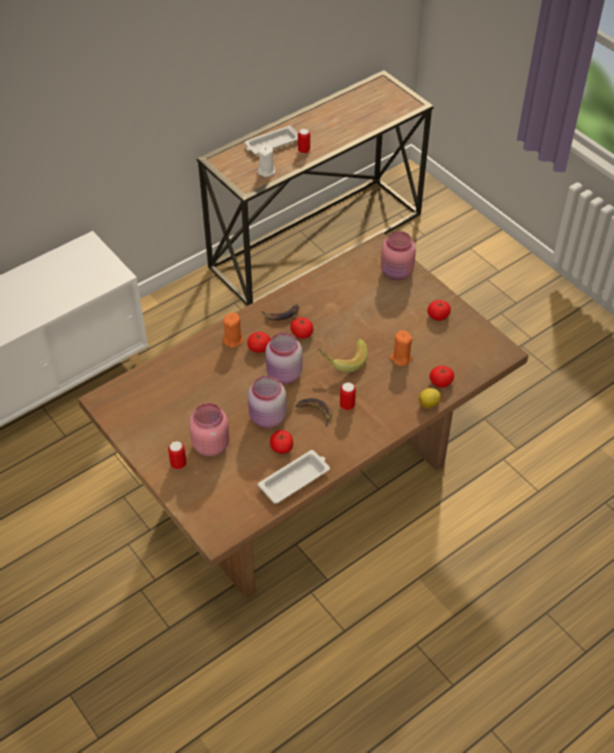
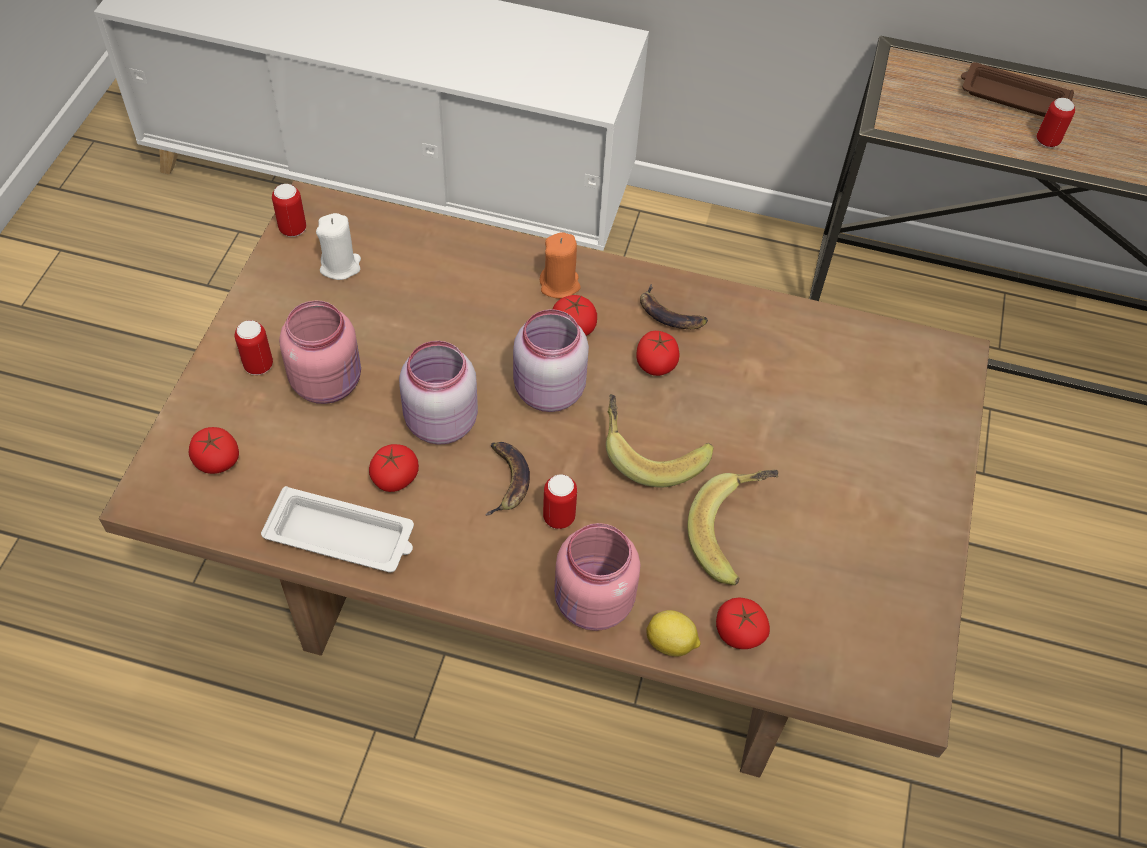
camera: 50 degrees right, 5 degrees up
white tray [245,125,298,155] -> brown tray [961,62,1074,117]
white candle [257,145,275,177] -> white candle moved to [316,213,361,280]
pink jar [381,231,416,280] -> pink jar moved to [554,523,640,631]
orange candle [389,330,413,366] -> banana [687,470,779,585]
tomato [427,300,451,321] -> tomato moved to [188,427,239,474]
none -> can [272,184,306,237]

